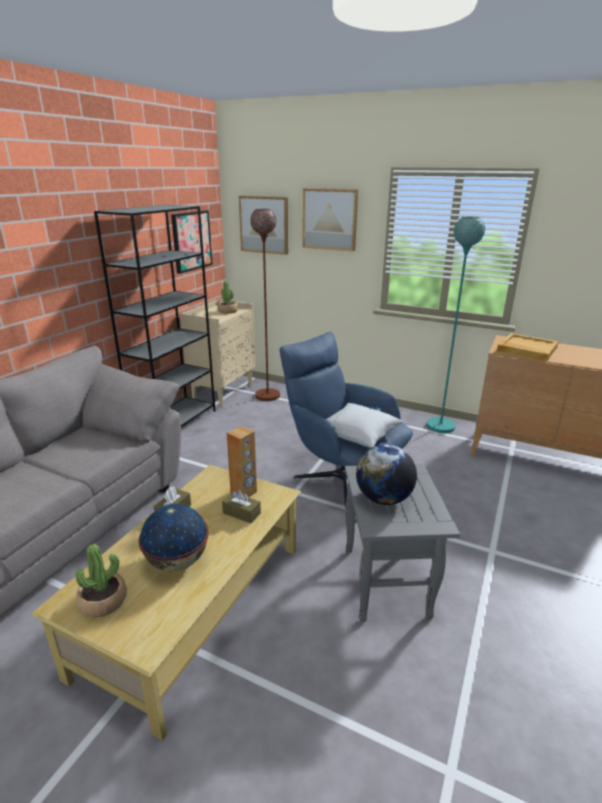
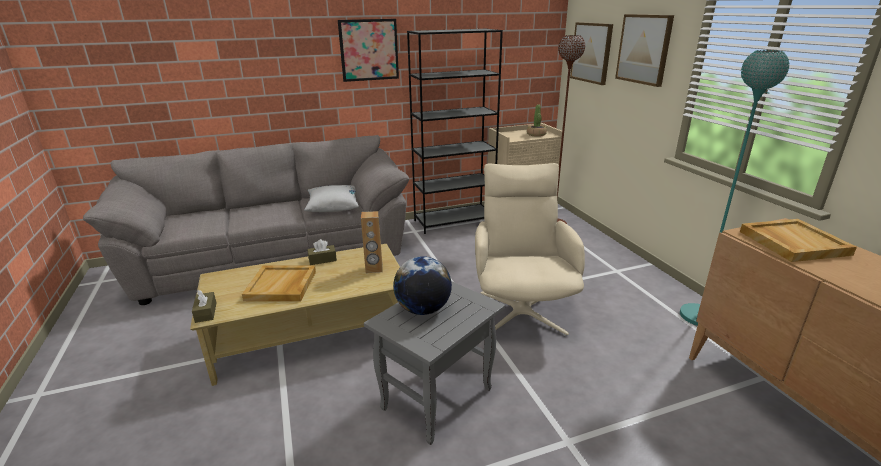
camera: 45 degrees right, 0 degrees up
potted plant [75,544,127,617] -> none
globe [139,504,209,572] -> beige tray [242,266,316,302]
picture [171,210,213,274] -> picture moved to [338,19,399,82]
brown tissue box [222,490,261,523] -> brown tissue box moved to [192,290,216,323]
blue armchair [280,332,413,509] -> beige armchair [475,163,585,336]
grey pillow [326,403,403,448] -> grey pillow moved to [304,185,359,212]

